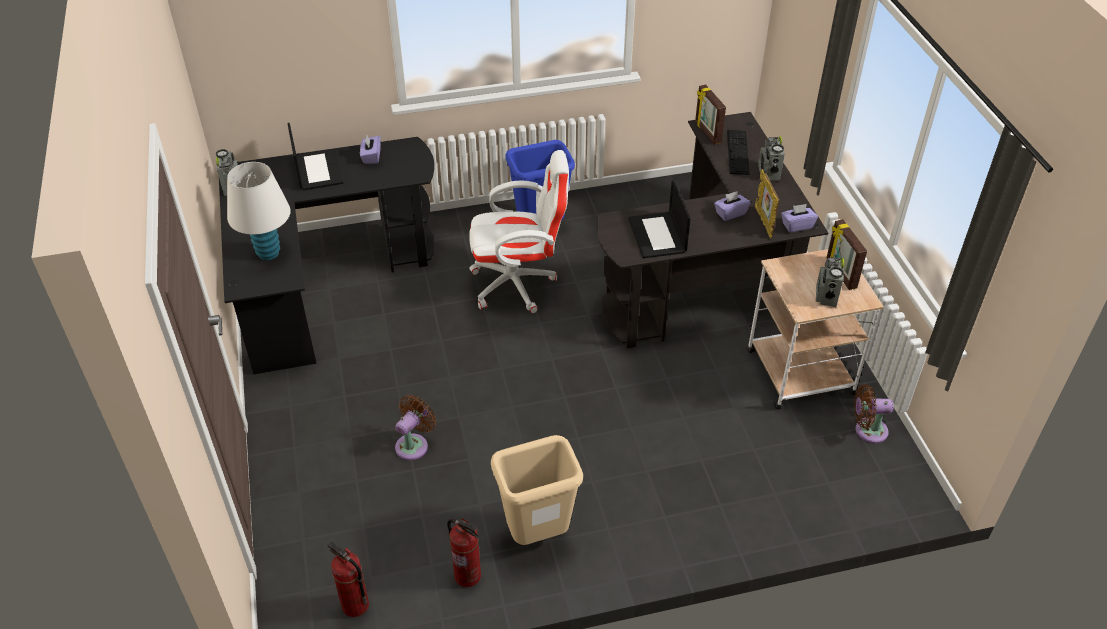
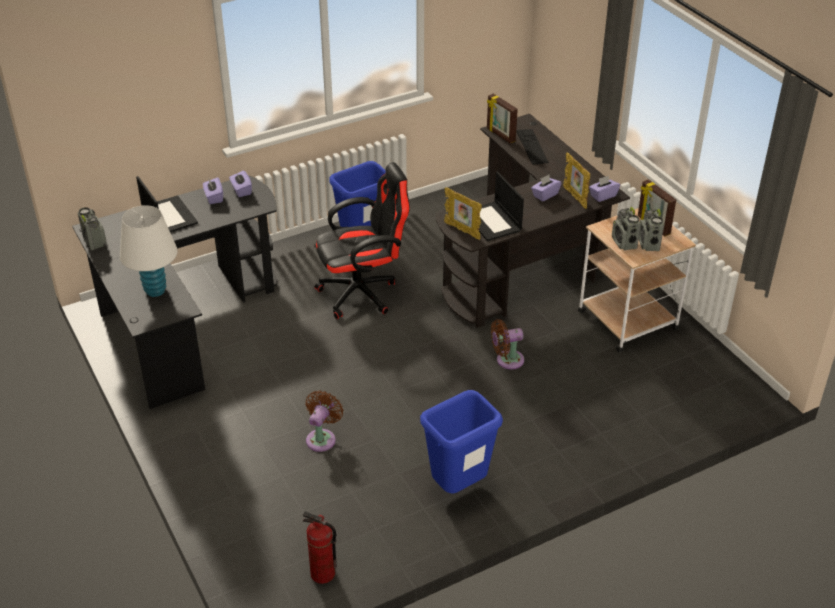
camera: 15 degrees left, 5 degrees down
fire extinguisher [447,518,481,587] -> none
white office chair [469,150,569,313] -> black office chair [315,162,410,319]
beige trash can [491,435,583,545] -> blue trash can [420,390,503,493]
radio [758,136,785,181] -> radio moved to [612,207,641,251]
brown fan [854,384,894,443] -> brown fan moved to [491,319,524,369]
none -> purple tissue box [229,170,252,197]
none -> picture frame [444,187,482,240]

